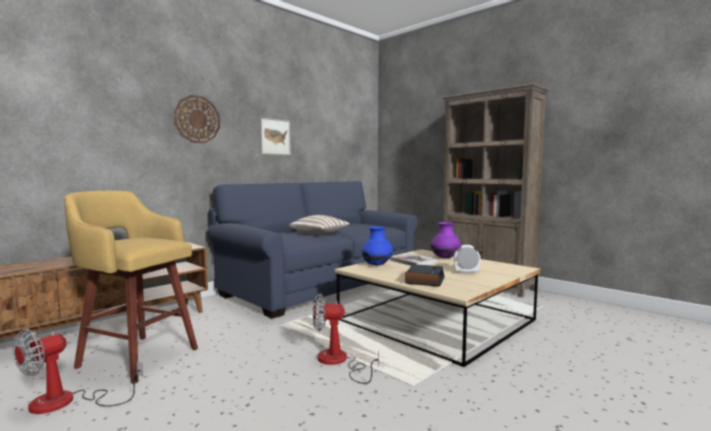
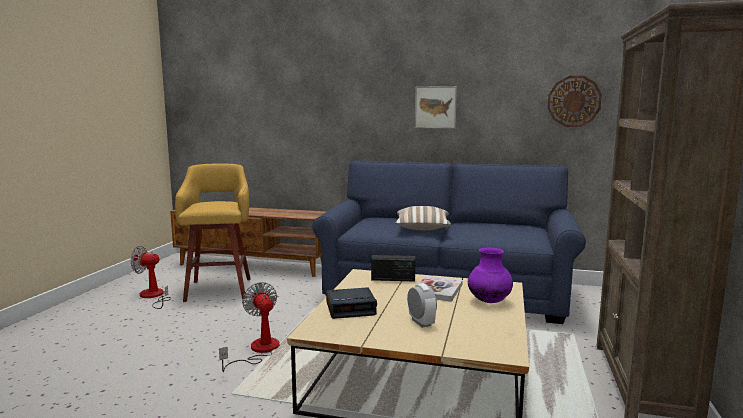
camera: 60 degrees right, 5 degrees up
wall clock [174,95,220,143] -> wall clock moved to [547,76,602,127]
blue vase [361,226,393,265] -> radio [371,255,415,282]

